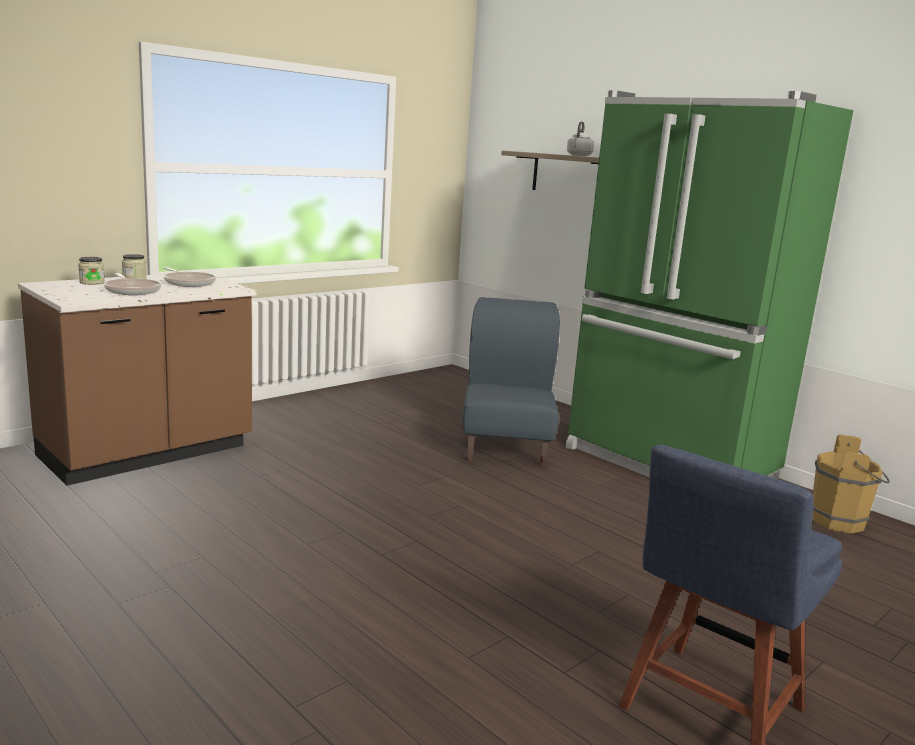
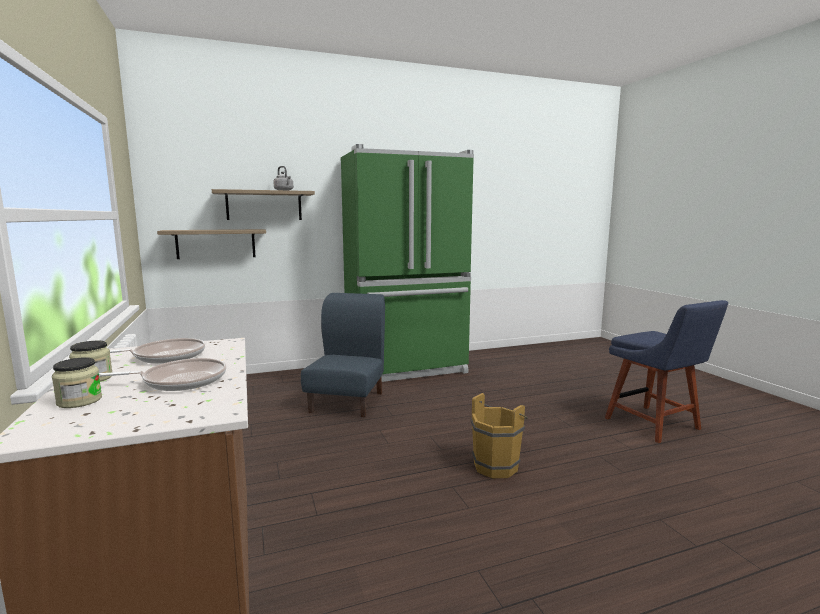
camera: 65 degrees left, 5 degrees down
blue chair [463,297,560,467] -> blue chair turned 75 degrees clockwise [301,293,385,417]
brown bucket [812,434,890,533] -> brown bucket moved to [471,393,528,478]
none -> shelf [157,229,266,259]

